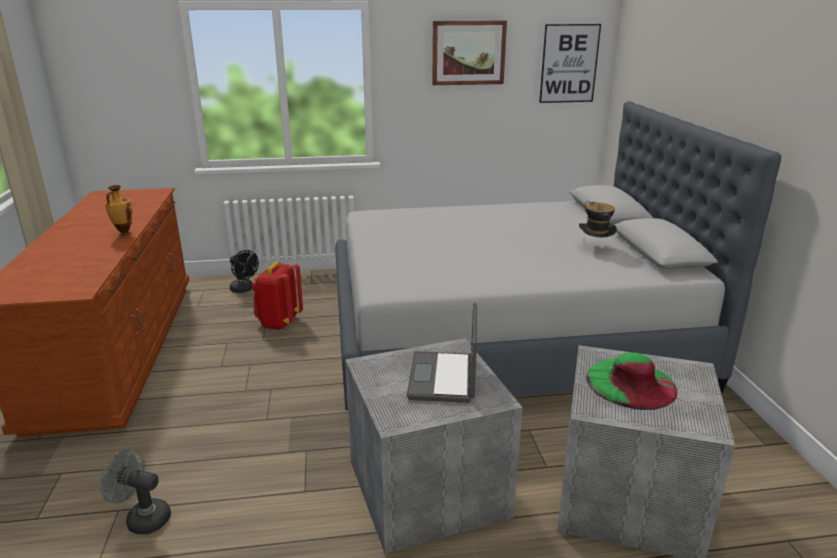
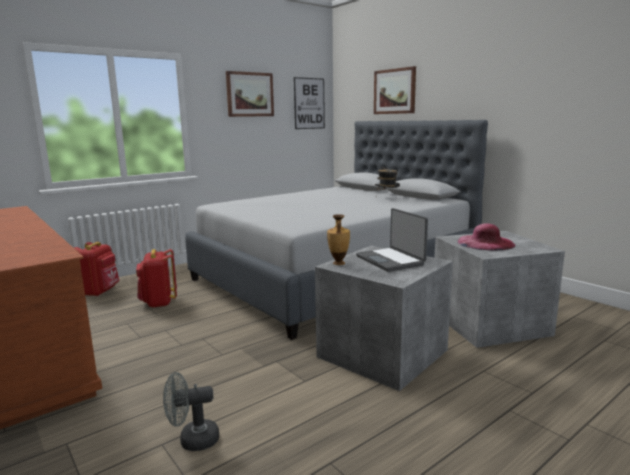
camera: 30 degrees left, 10 degrees down
vase [105,185,132,237] -> vase moved to [327,214,350,265]
black fan [230,250,259,293] -> red backpack [74,242,119,296]
green hat [586,352,677,410] -> pink hat [458,223,515,250]
none -> picture [374,66,416,114]

